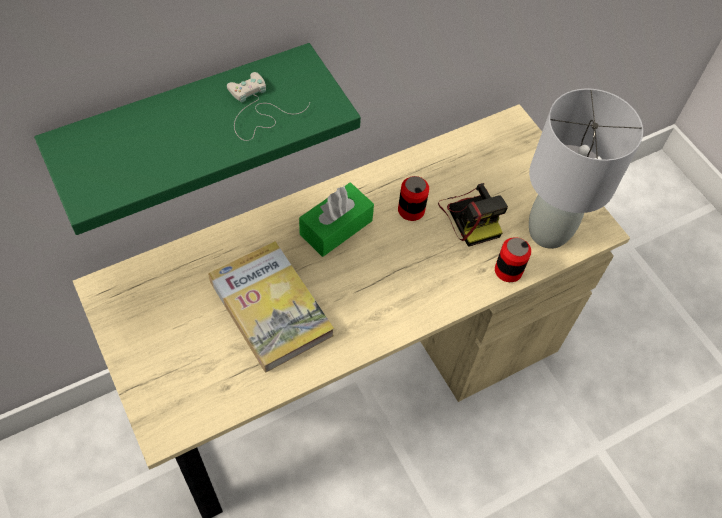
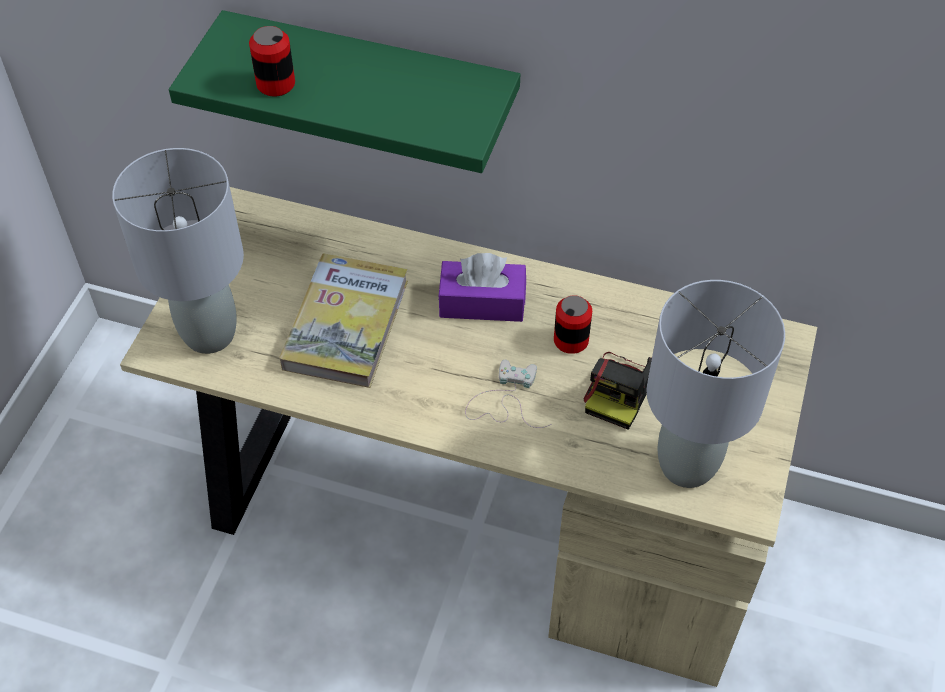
camera: 50 degrees right, 5 degrees down
white game controller [227,72,310,141] -> white game controller moved to [465,360,552,428]
green tissue box [299,183,374,257] -> purple tissue box [438,253,526,322]
can [495,237,531,282] -> can moved to [249,26,295,96]
none -> grey table lamp [112,148,244,354]

